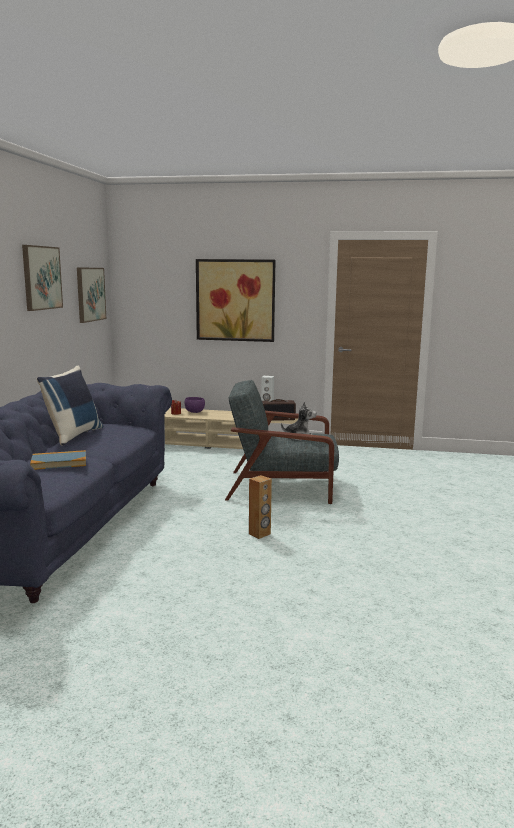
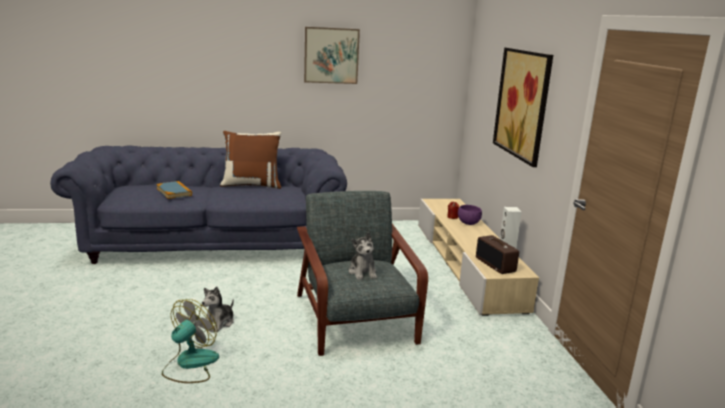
camera: 70 degrees right, 5 degrees up
blue pillow [37,366,103,446] -> brown pillow [220,131,281,189]
picture [77,267,106,323] -> none
brown speaker [249,475,272,539] -> plush toy [202,286,234,332]
none -> fan [162,299,219,383]

